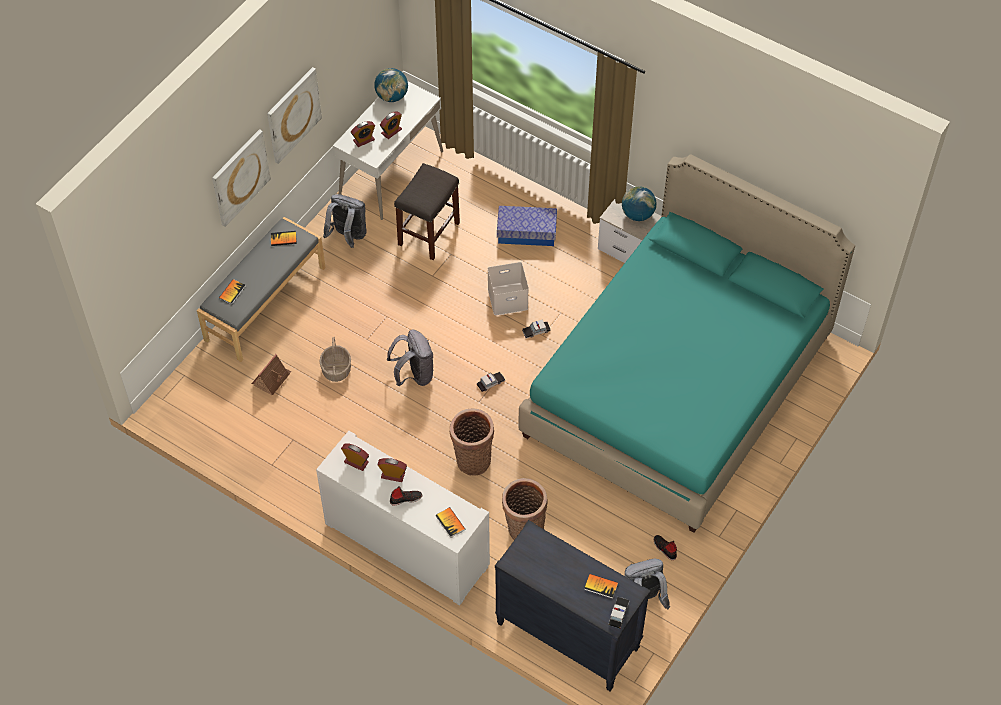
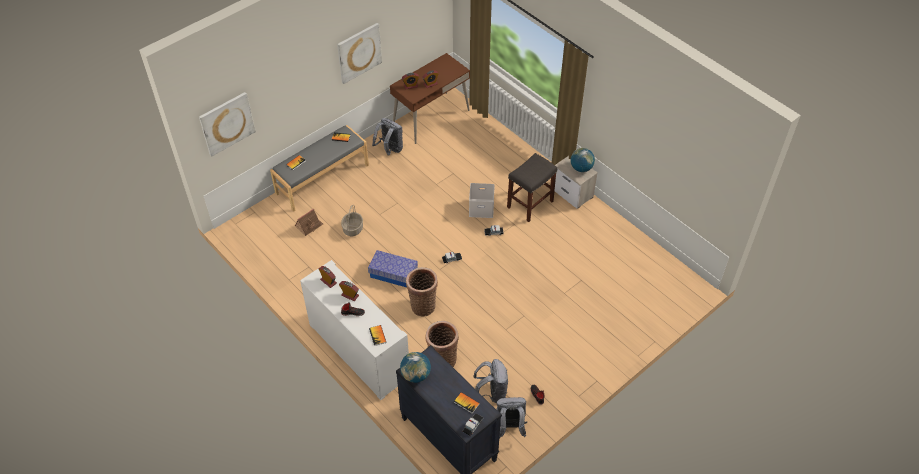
camera: 15 degrees right, 5 degrees down
picture [212,129,271,227] -> picture moved to [199,92,256,157]
white desk [333,82,443,220] -> brown desk [390,53,470,144]
globe [374,68,408,102] -> globe moved to [400,352,431,383]
grey backpack [387,330,434,386] -> grey backpack moved to [473,359,508,403]
grey stool [394,163,460,260] -> grey stool moved to [507,153,557,222]
storage box [497,206,557,246] -> storage box moved to [368,250,418,287]
turquoise bed [518,154,855,533] -> none

